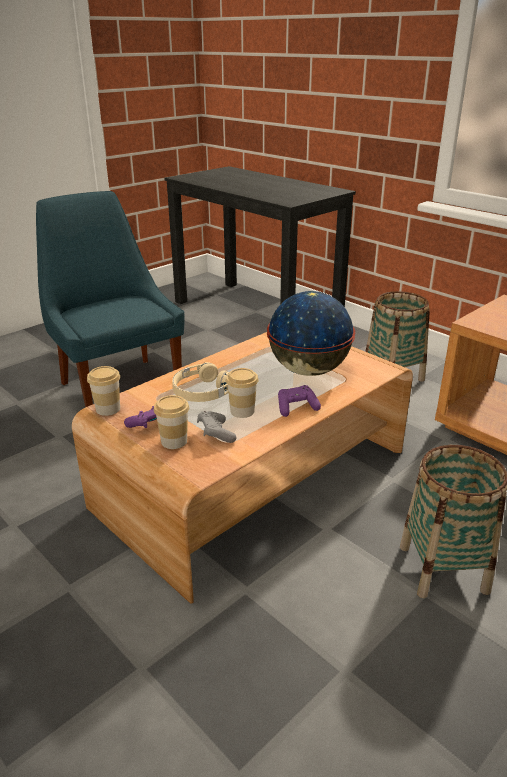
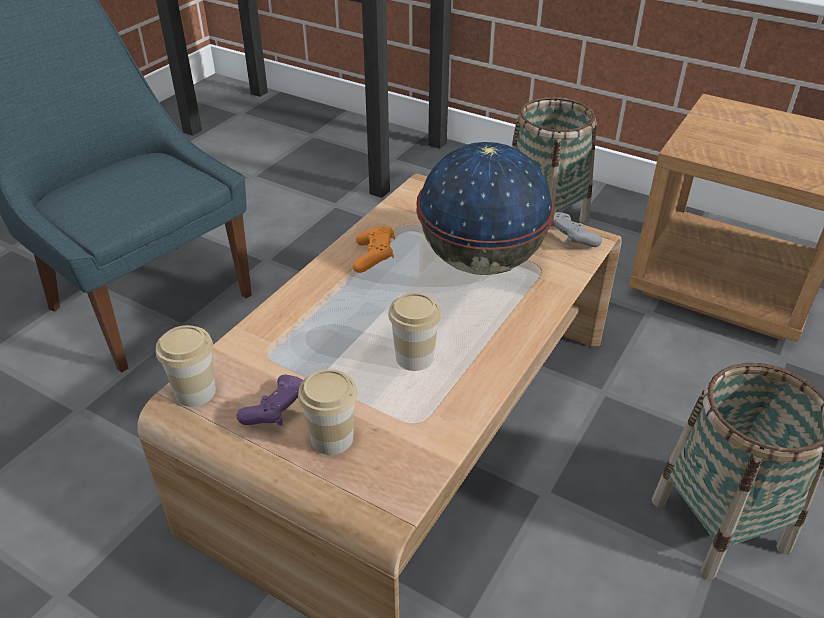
camera: 15 degrees left, 10 degrees up
beige headphones [172,362,229,402] -> none
grey game controller [197,411,236,443] -> grey game controller moved to [551,212,602,247]
purple game controller [278,385,321,417] -> none
none -> orange game controller [352,226,395,273]

